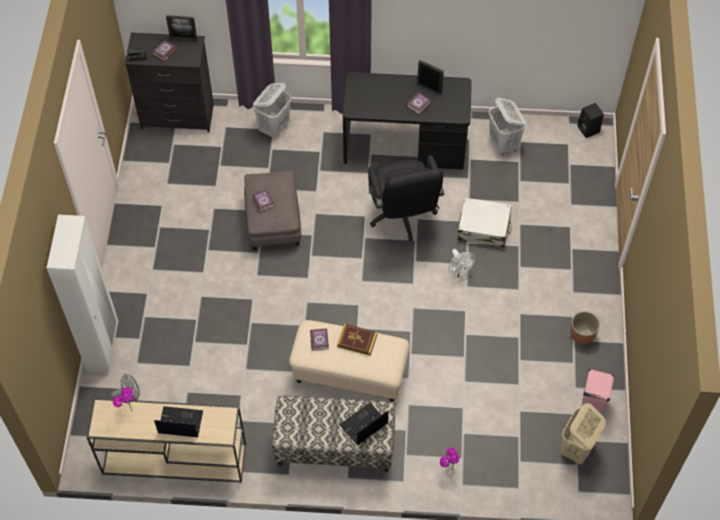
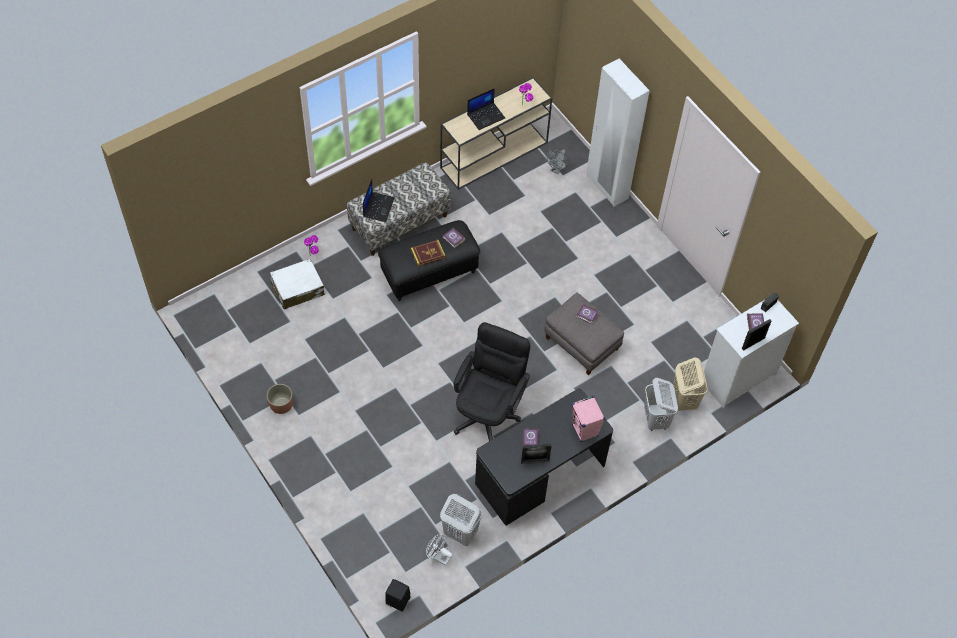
camera: 140 degrees right, 0 degrees up
black dresser [125,33,214,133] -> white dresser [704,299,799,408]
beige ottoman [290,320,409,402] -> black ottoman [378,220,480,301]
black office chair [368,155,444,241] -> black office chair turned 75 degrees clockwise [454,322,530,441]
white fan [449,249,475,278] -> white fan moved to [426,534,453,566]
white suitcase [458,198,512,247] -> white suitcase moved to [270,259,325,309]
beige laundry basket [561,403,606,464] -> beige laundry basket moved to [673,357,708,411]
pink speaker [581,369,615,414] -> pink speaker moved to [572,396,605,442]

